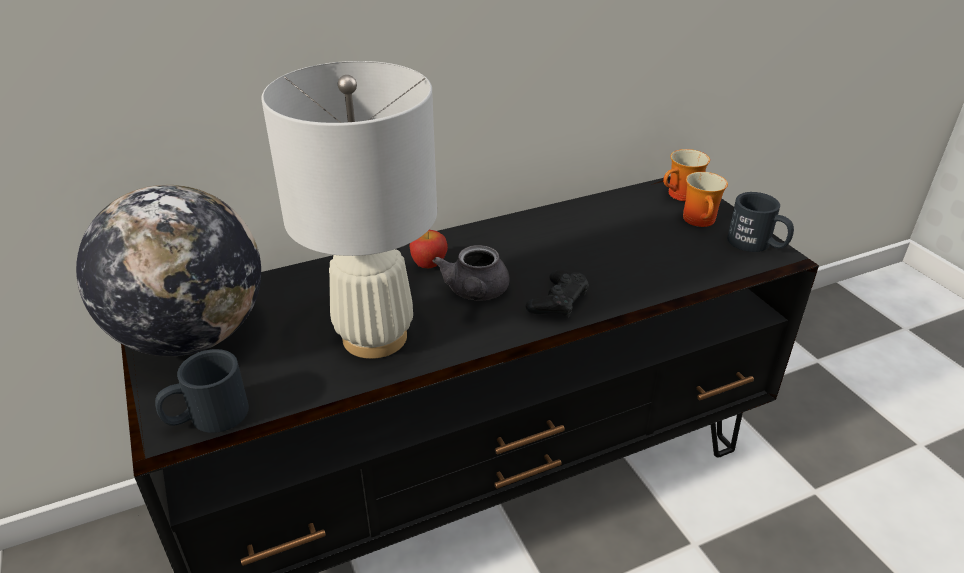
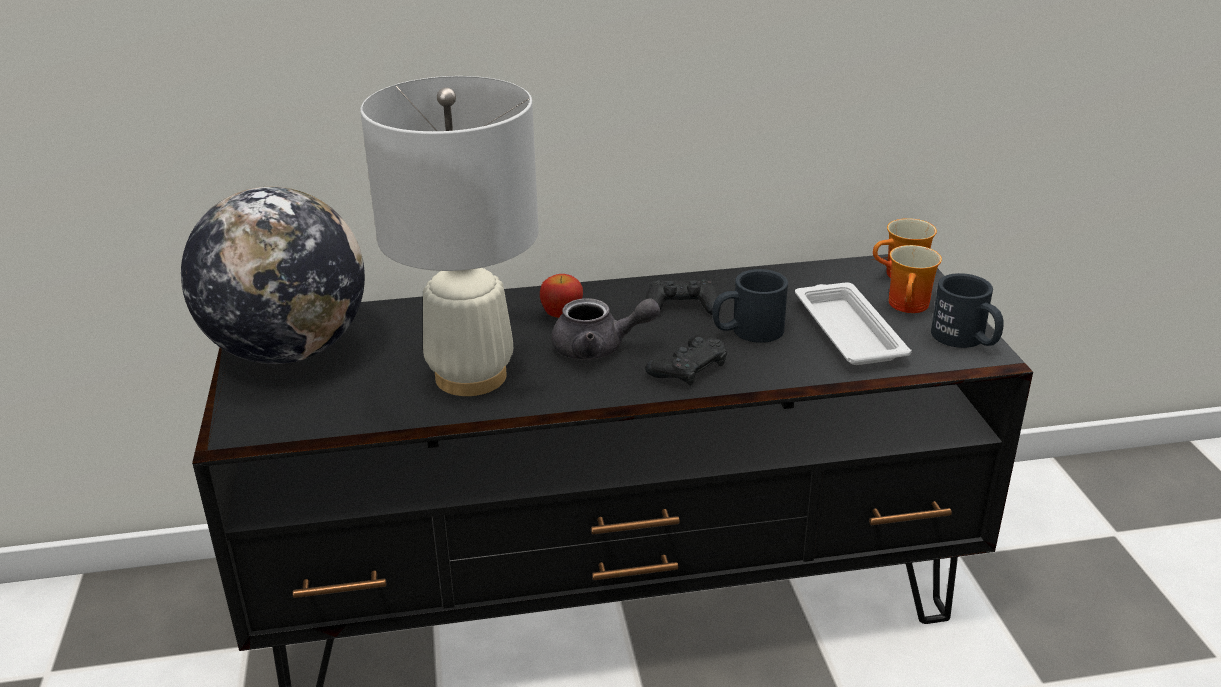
camera: 15 degrees right, 5 degrees down
black mug [155,349,249,433] -> black mug moved to [712,269,788,343]
grey teapot [433,245,509,301] -> grey teapot turned 105 degrees counterclockwise [551,298,660,360]
none -> black game controller [645,280,721,315]
none -> white tray [795,282,912,365]

